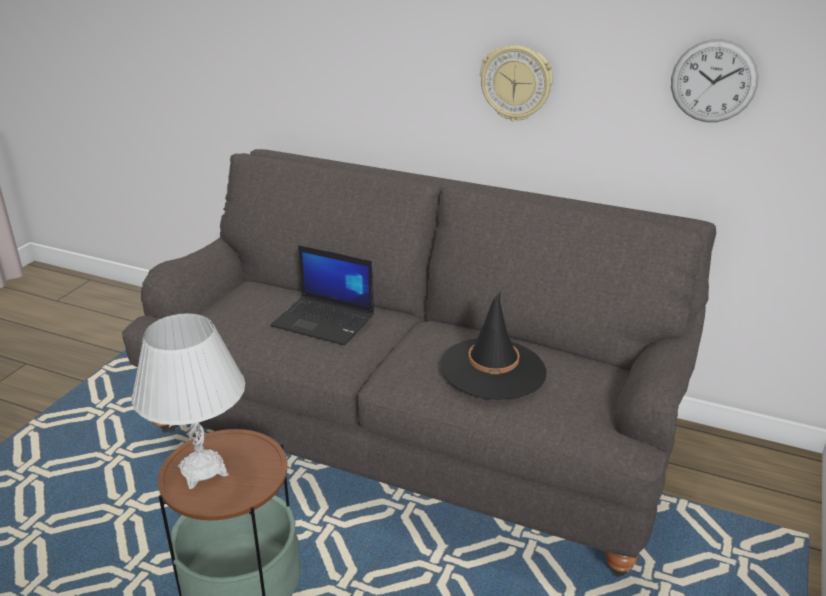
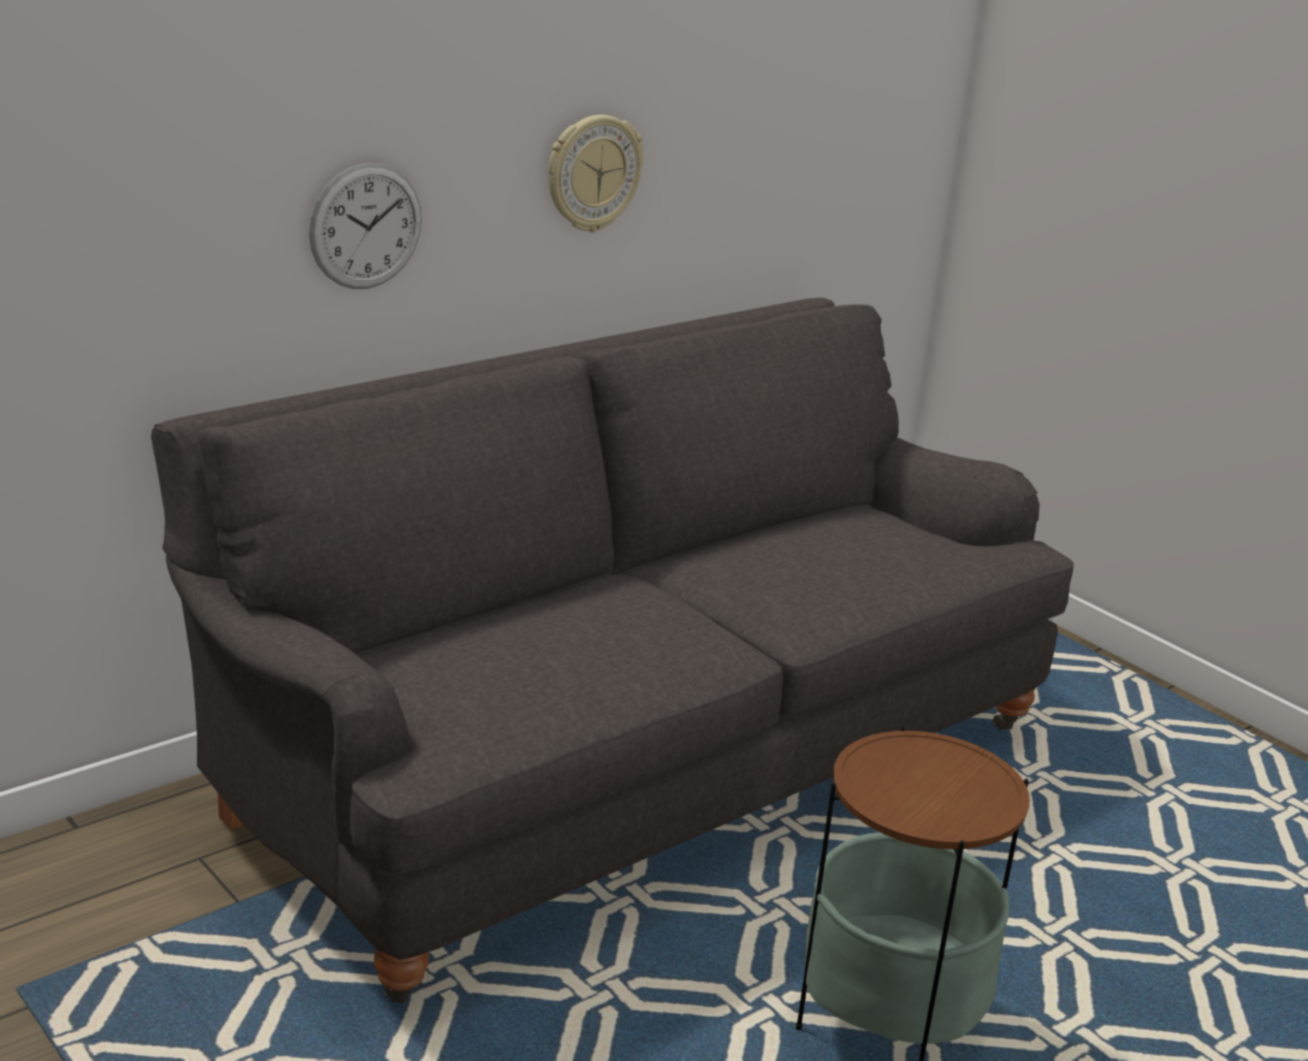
camera: 65 degrees left, 5 degrees down
white table lamp [131,314,245,489] -> none
laptop [270,245,374,345] -> none
black hat [440,291,547,400] -> none
wall clock [671,39,759,122] -> wall clock moved to [309,163,422,289]

